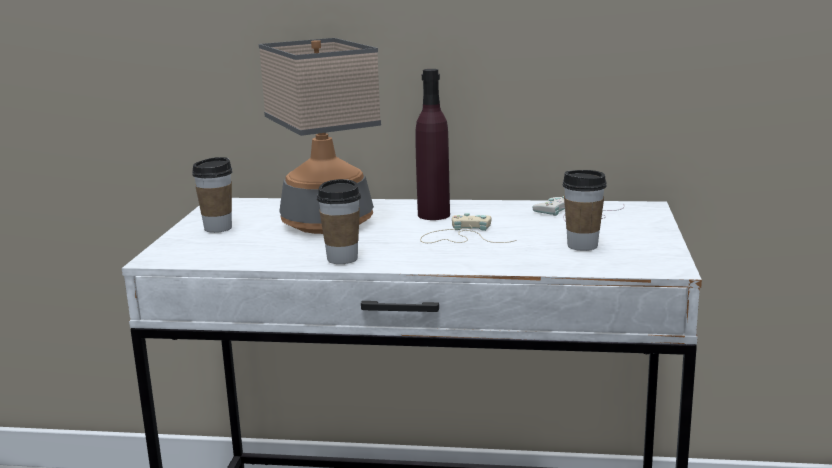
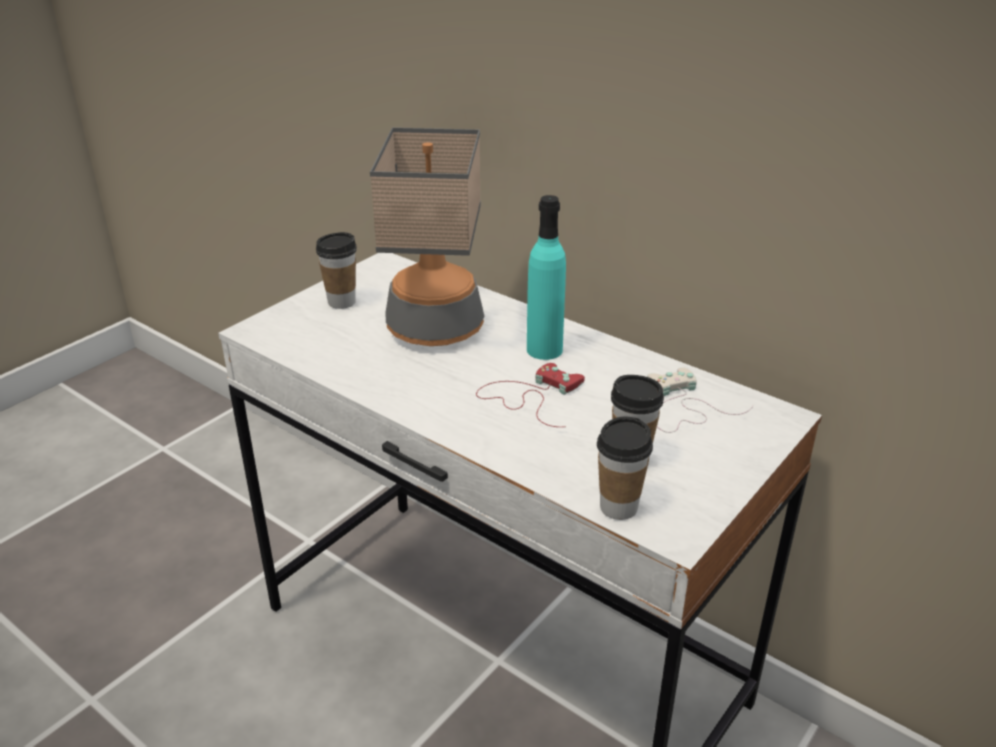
camera: 30 degrees right, 15 degrees up
cup [317,179,361,264] -> cup moved to [597,417,653,520]
purple bottle [415,69,450,220] -> turquoise bottle [527,195,566,360]
beige game controller [420,213,517,243] -> red game controller [476,363,585,427]

